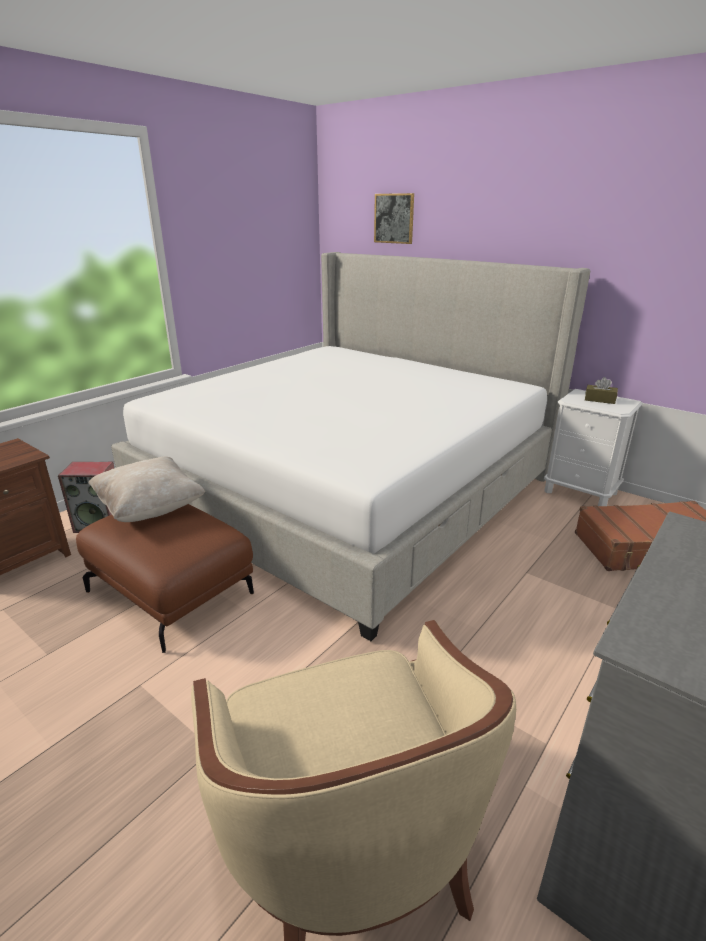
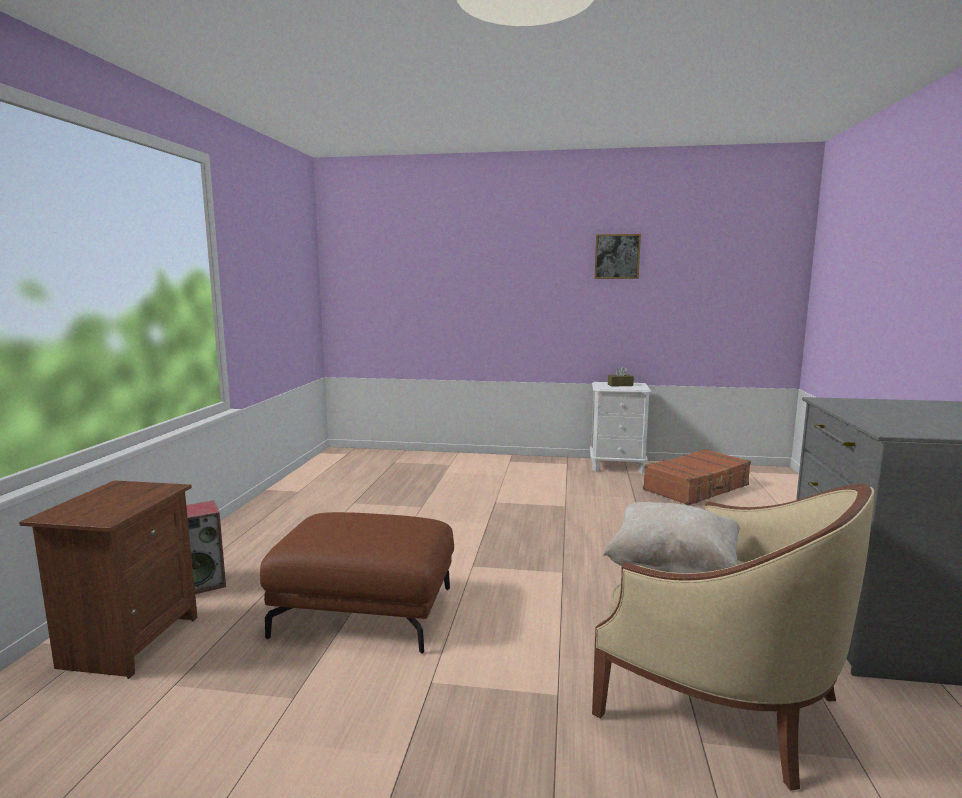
camera: 30 degrees left, 15 degrees down
beige pillow [88,457,205,522] -> beige pillow moved to [603,502,740,573]
bed [111,252,590,641] -> none
picture [374,193,414,244] -> picture moved to [595,234,641,279]

